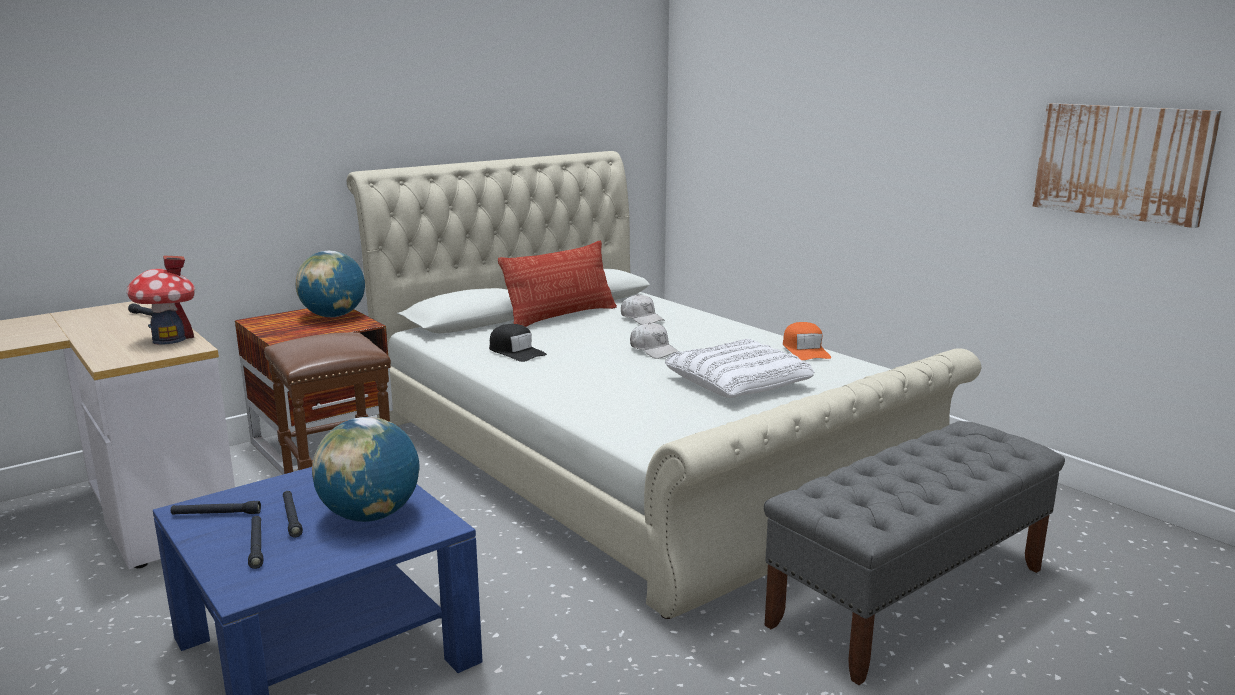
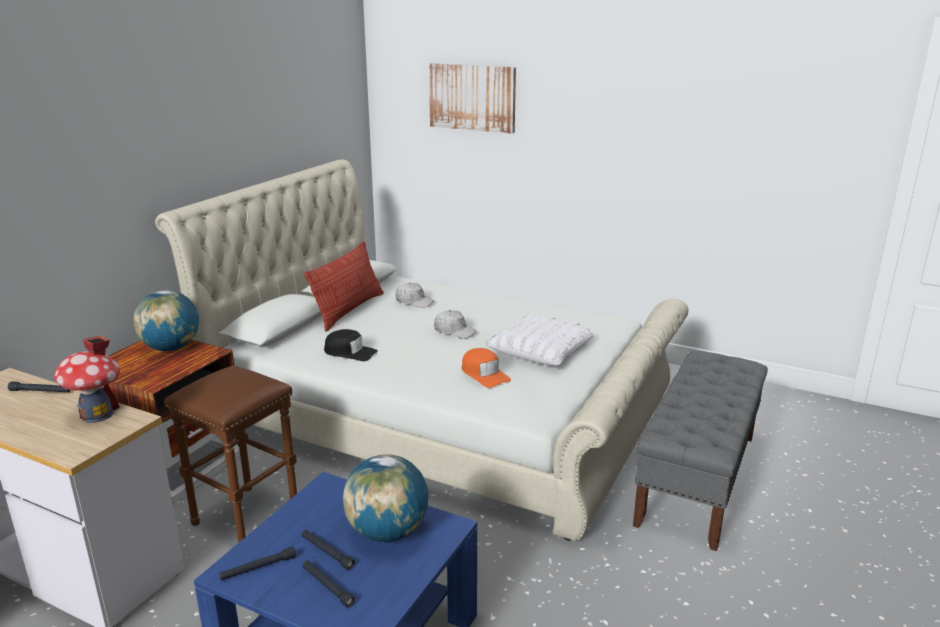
camera: 25 degrees left, 5 degrees up
orange cap [783,322,831,360] -> orange cap moved to [462,348,511,388]
picture [1033,103,1222,228] -> picture moved to [429,63,516,134]

